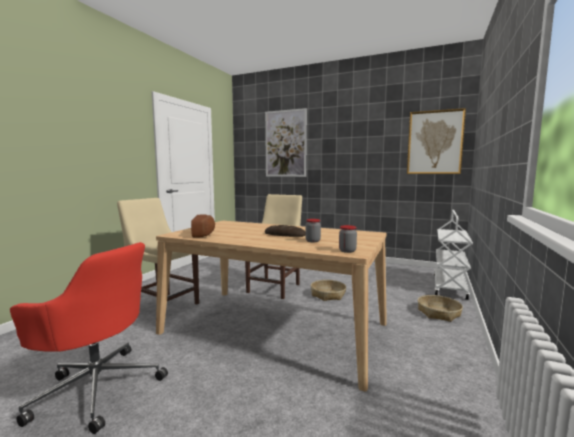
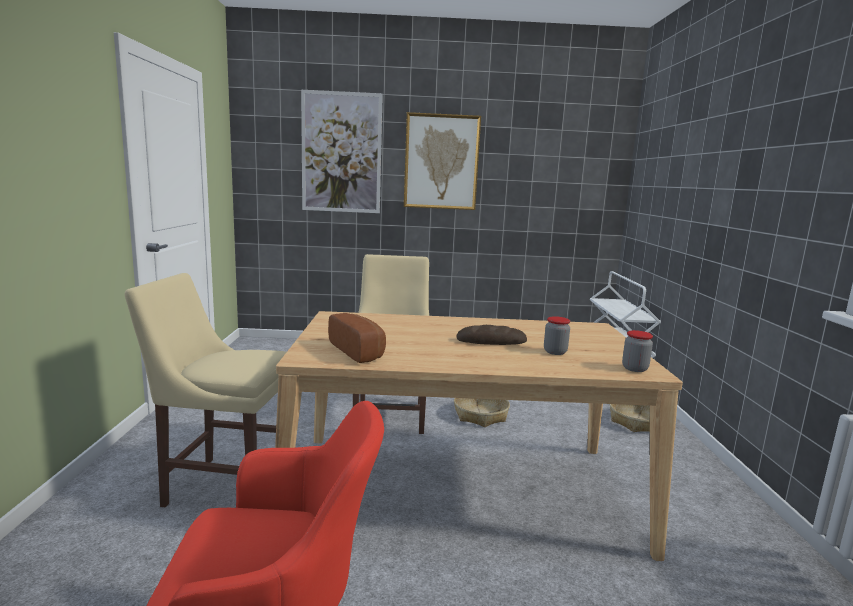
camera: 25 degrees left, 5 degrees up
picture [407,108,466,174] -> picture moved to [404,112,481,210]

